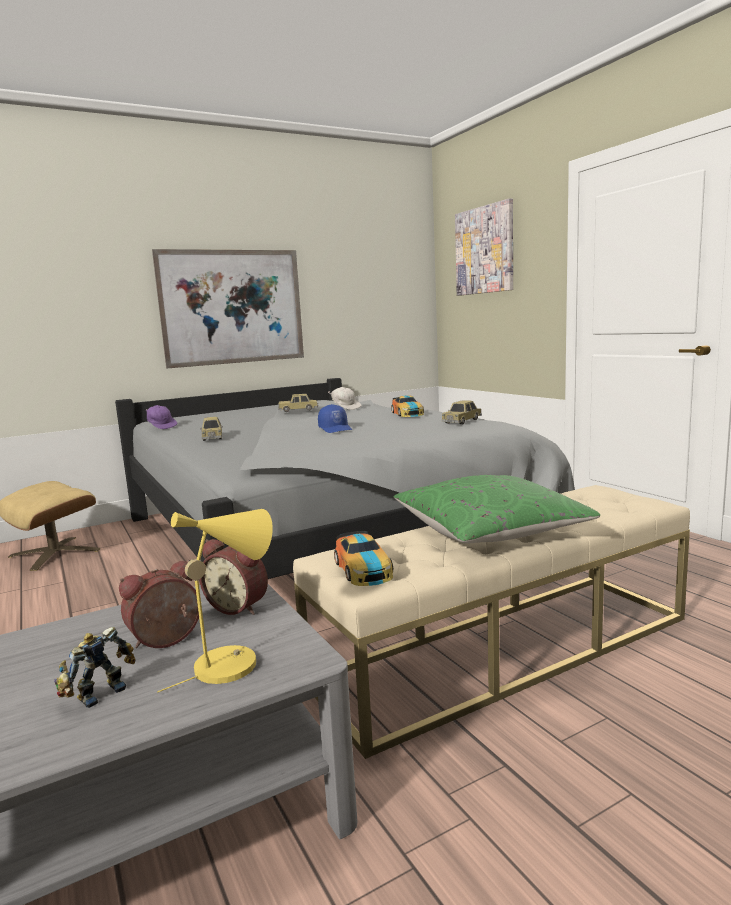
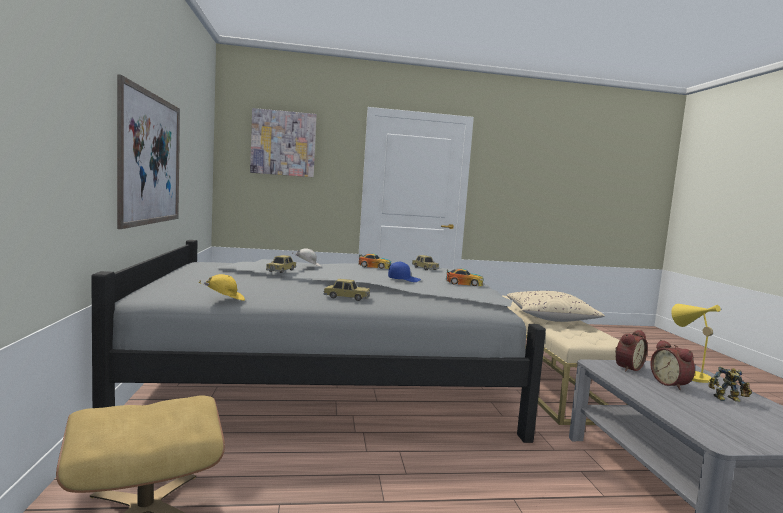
camera: 70 degrees left, 5 degrees down
toy robot [54,627,136,708] -> toy robot turned 60 degrees counterclockwise [708,366,752,402]
purple cap [145,405,177,429] -> yellow cap [199,274,245,301]
toy car [334,531,393,586] -> toy car moved to [445,268,484,286]
green pillow [394,475,600,544] -> beige pillow [507,291,605,322]

